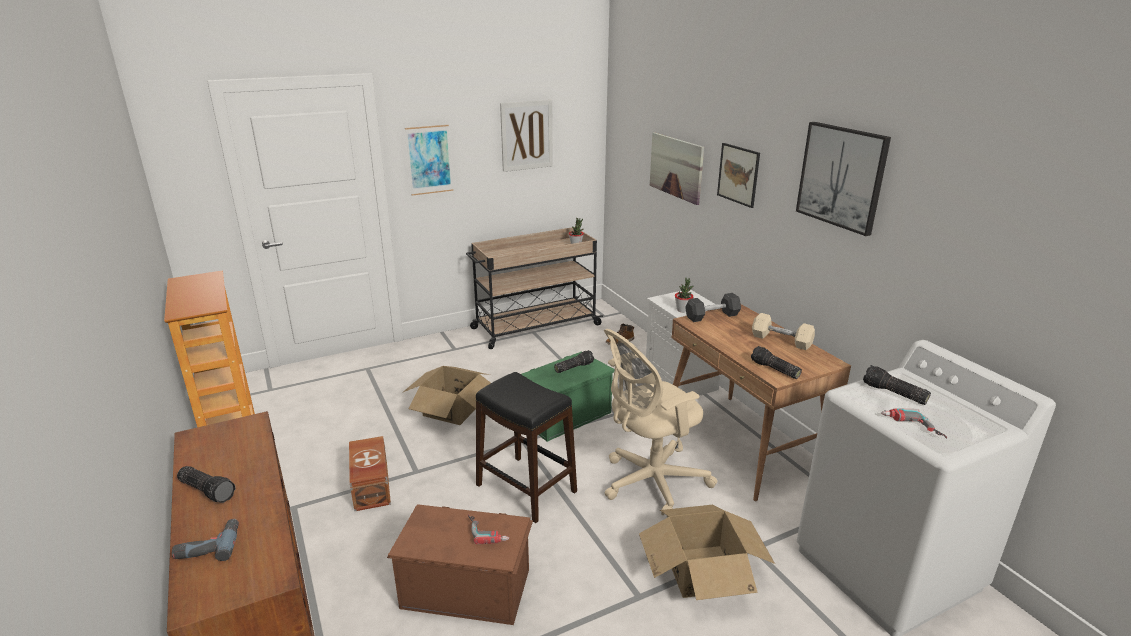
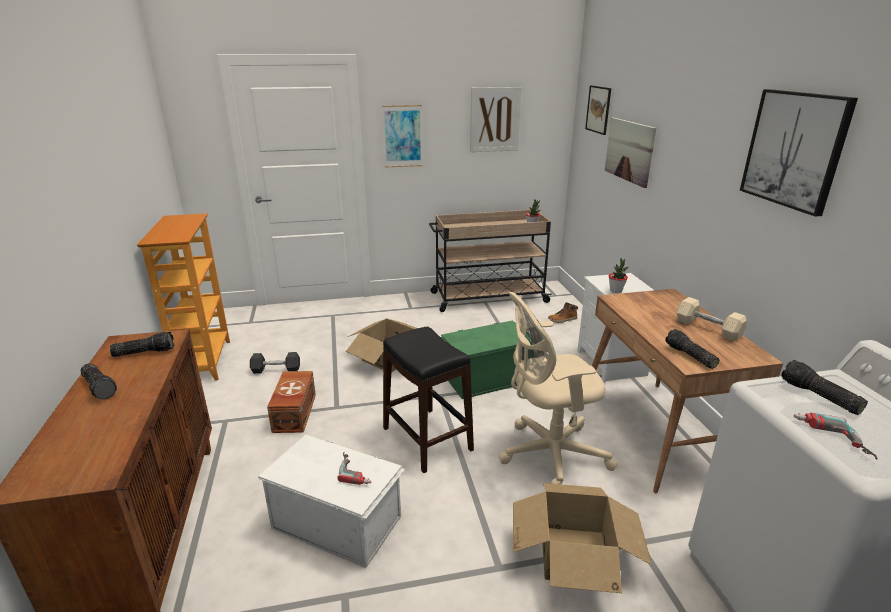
camera: 15 degrees right, 0 degrees up
power drill [172,519,239,561] -> none
brown storage box [387,504,533,625] -> white storage box [258,435,405,568]
flashlight [554,350,594,373] -> flashlight moved to [110,332,174,357]
grey dumbbell [685,293,741,322] -> grey dumbbell moved to [250,352,300,374]
picture [717,143,760,208] -> picture moved to [585,85,611,135]

